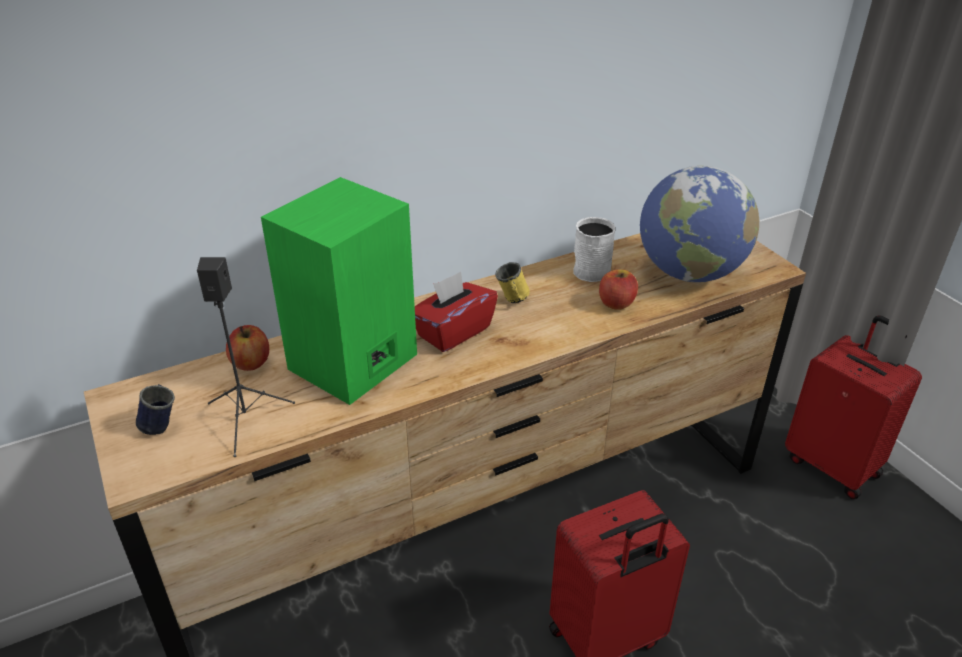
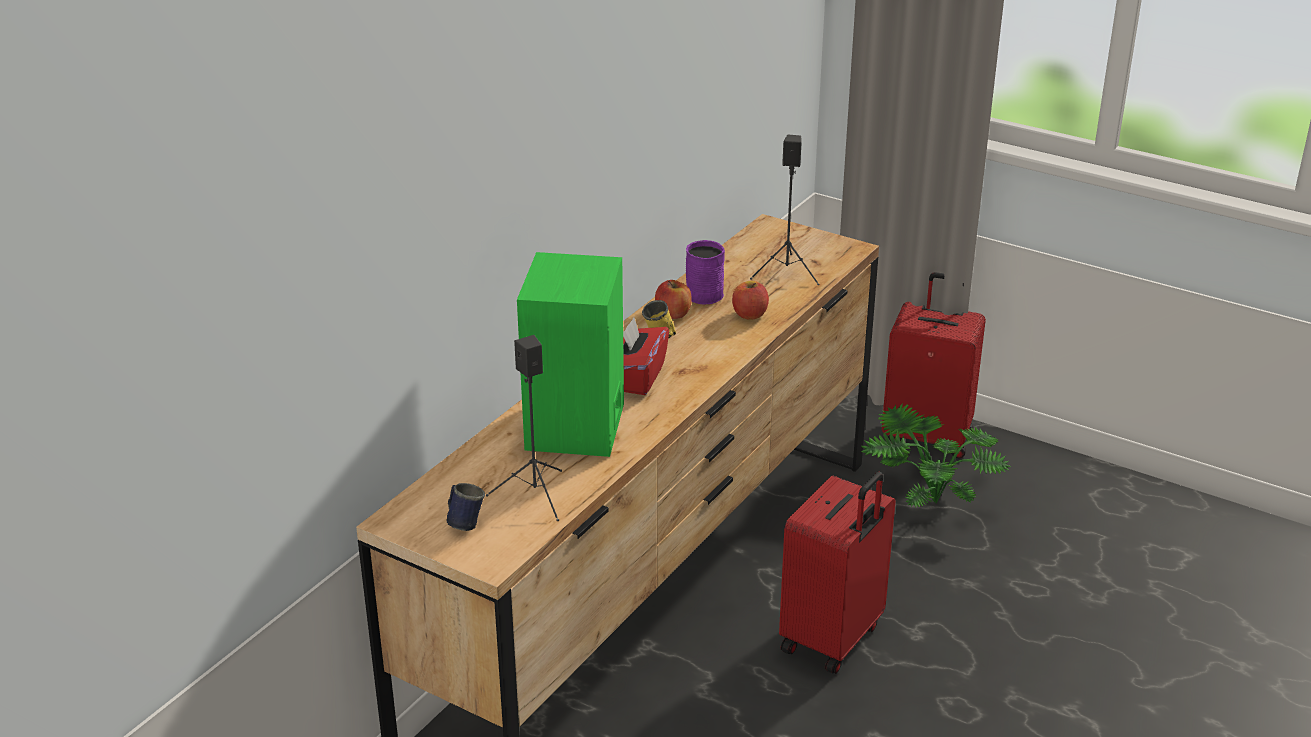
camera: 30 degrees left, 5 degrees down
apple [226,325,269,371] -> apple moved to [655,280,692,319]
white mug [573,217,615,282] -> purple mug [686,240,725,305]
globe [640,166,759,282] -> black speaker [750,135,820,285]
none -> potted plant [861,403,1011,508]

